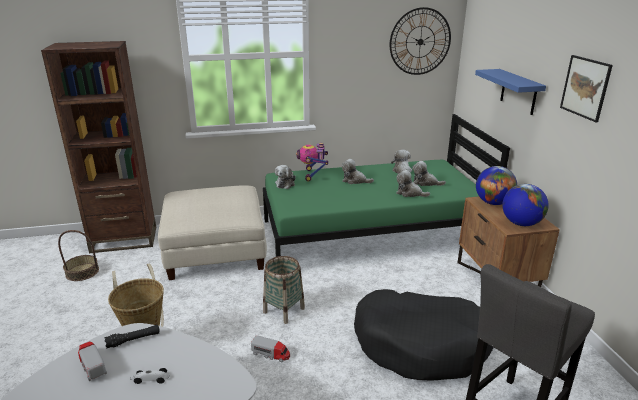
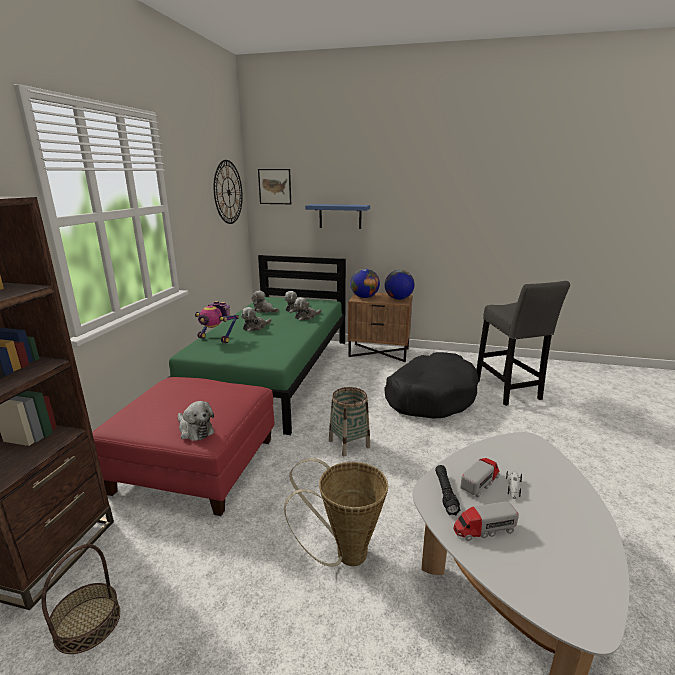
camera: 65 degrees left, 5 degrees down
beige ottoman [158,185,267,280] -> red ottoman [92,377,275,516]
toy truck [251,336,290,362] -> toy truck moved to [460,458,500,498]
plush toy [275,165,296,189] -> plush toy moved to [178,401,214,441]
picture [560,55,613,122] -> picture moved to [258,169,291,204]

